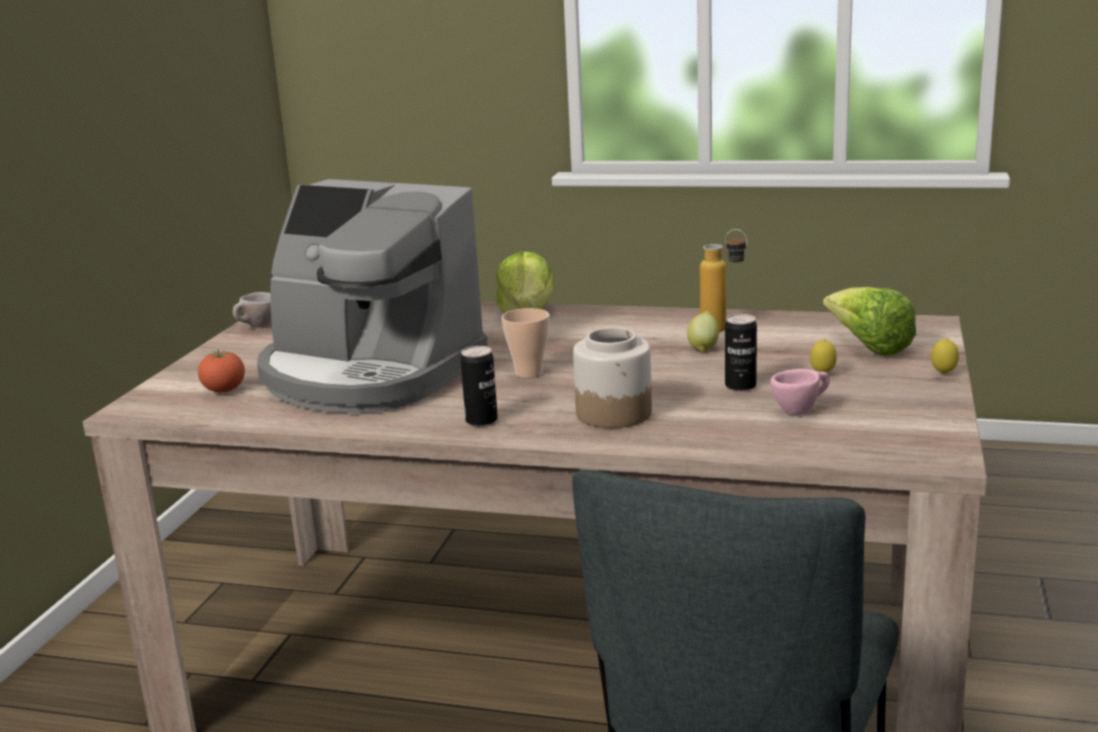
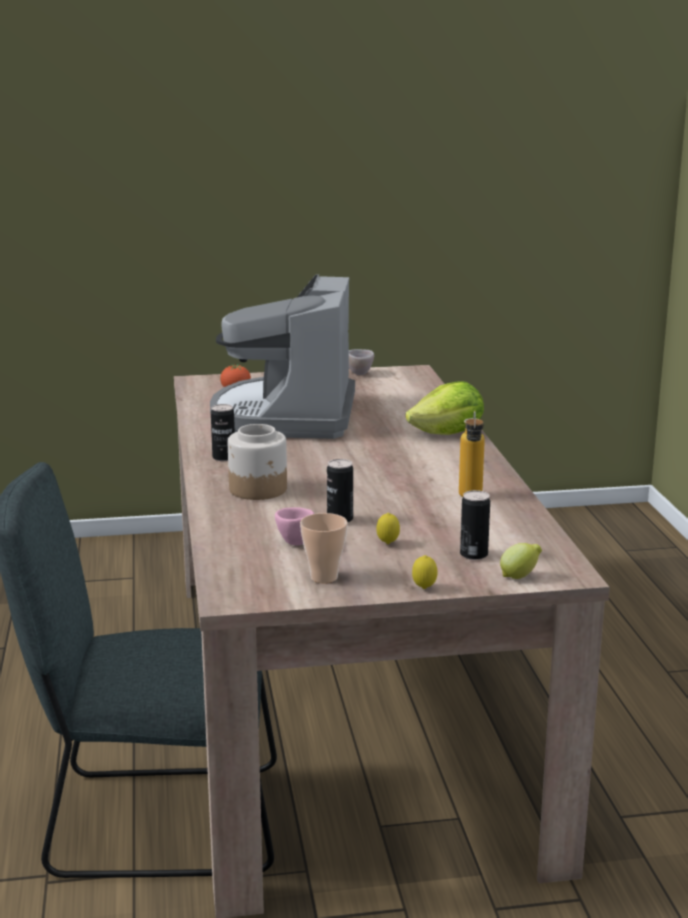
camera: 65 degrees right, 0 degrees up
cup [501,308,550,378] -> cup moved to [300,513,348,583]
lemon [687,311,719,352] -> lemon moved to [500,543,542,579]
lettuce [823,287,916,356] -> can [460,490,490,560]

